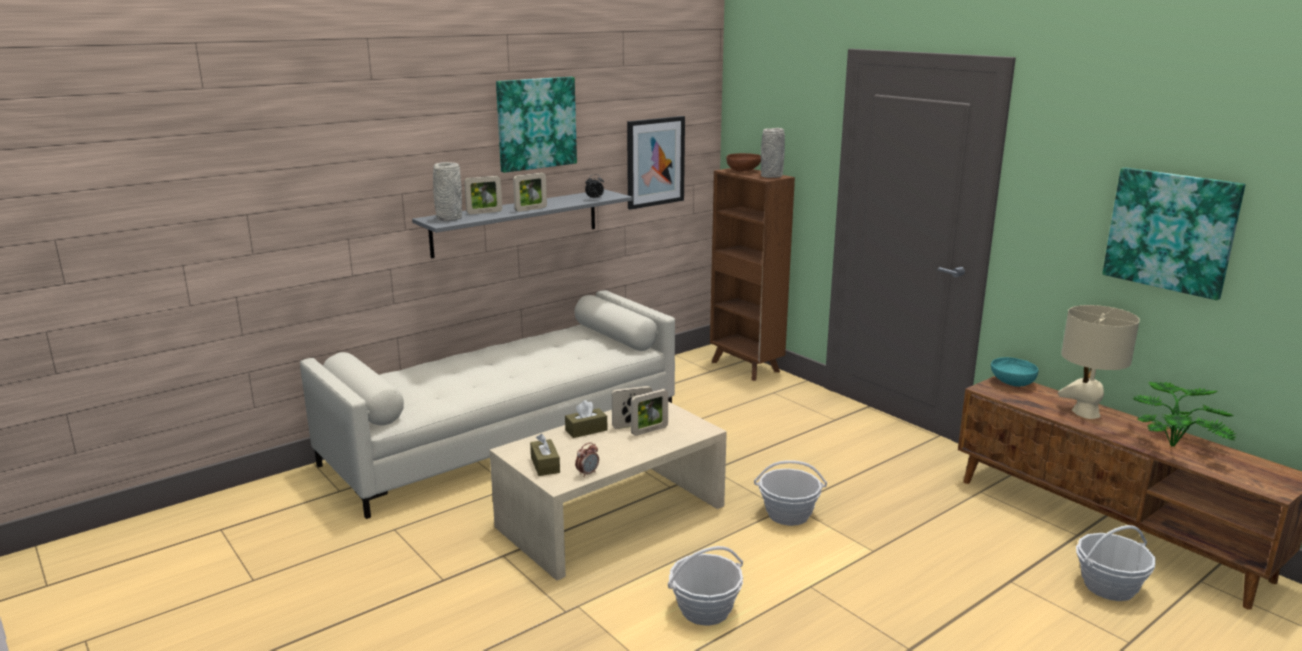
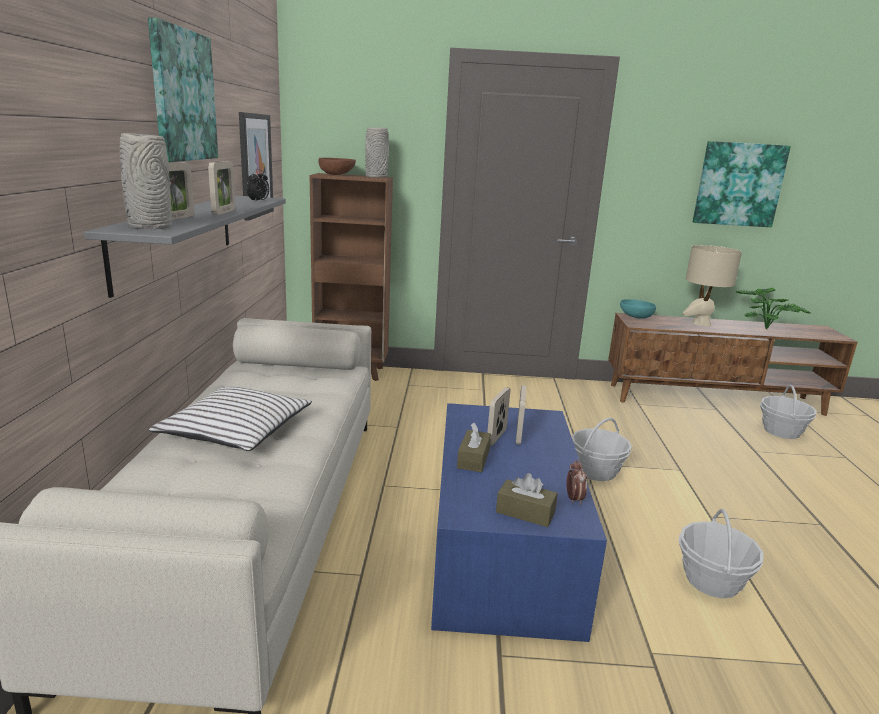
camera: 50 degrees left, 0 degrees up
beige coffee table [490,401,727,581] -> blue coffee table [431,403,607,642]
none -> white pillow [149,386,312,451]

